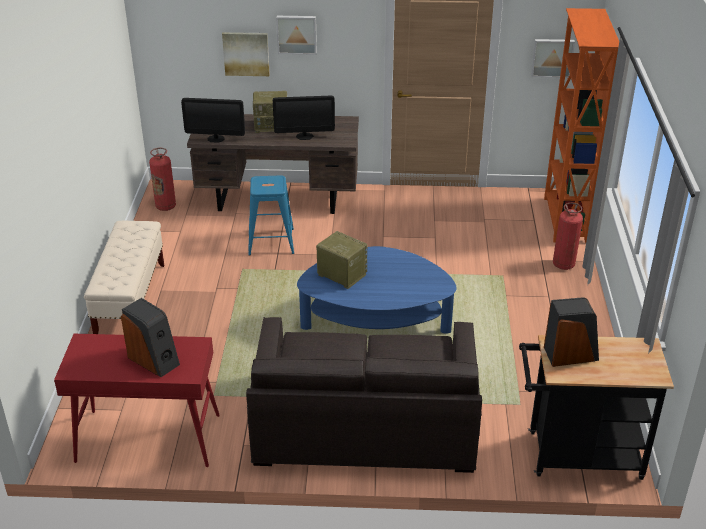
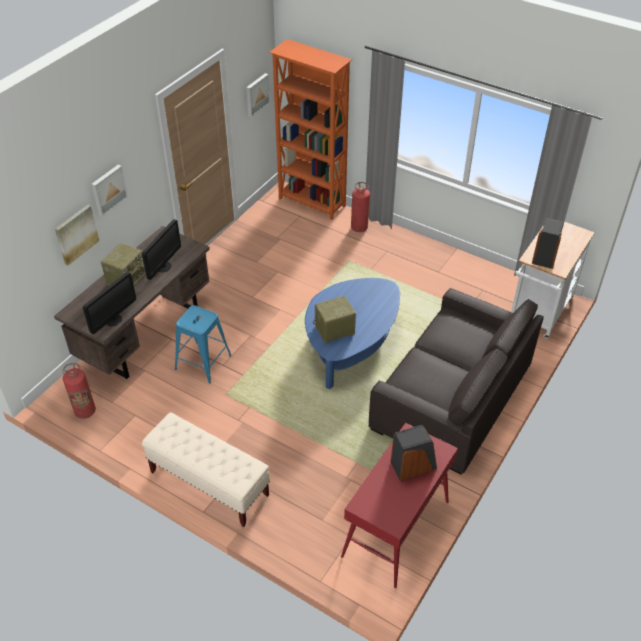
camera: 60 degrees left, 10 degrees up
black cart [519,335,674,480] -> white cart [511,222,595,339]

